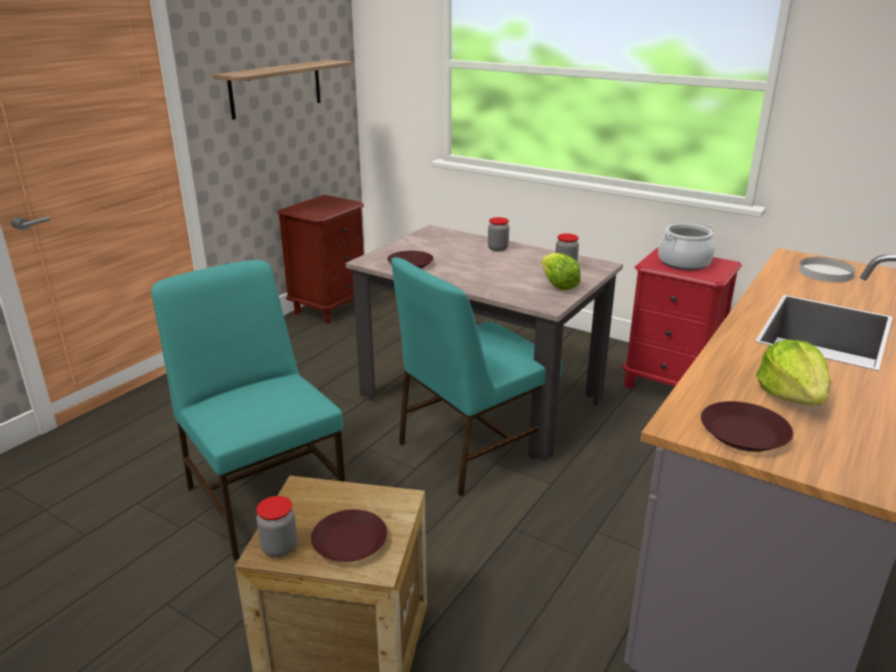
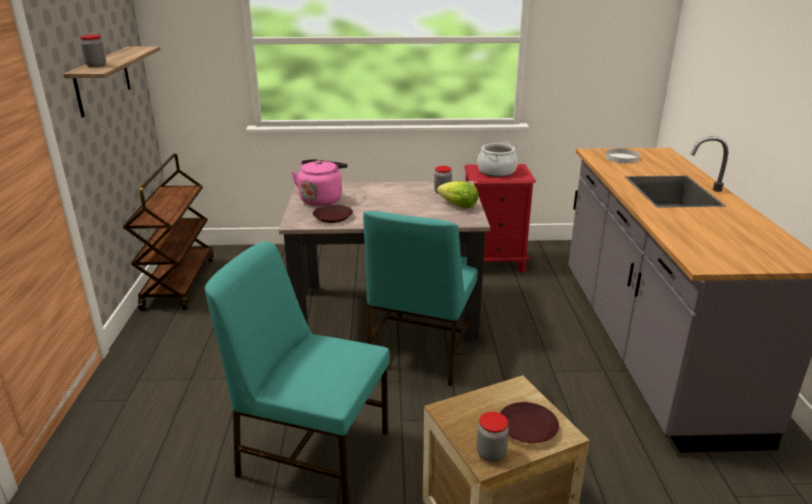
camera: 35 degrees left, 0 degrees up
brown nightstand [277,195,364,324] -> brown cart [123,154,213,310]
jar [488,217,509,252] -> jar moved to [80,35,106,67]
brown plate [701,401,793,452] -> none
lettuce [756,339,831,405] -> none
none -> pink kettle [292,159,348,206]

